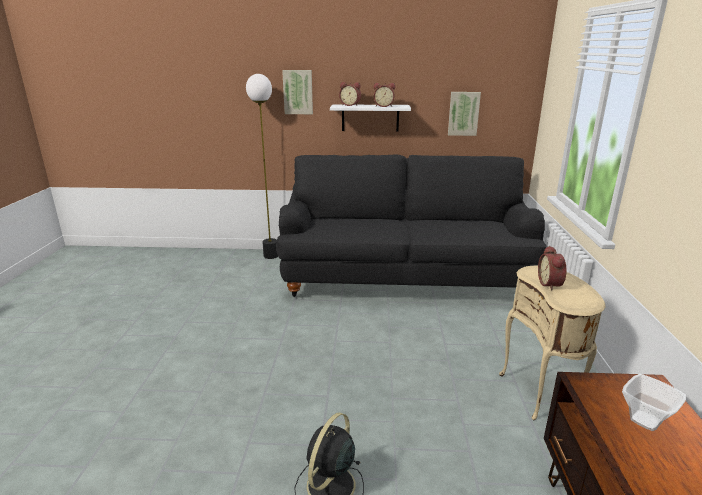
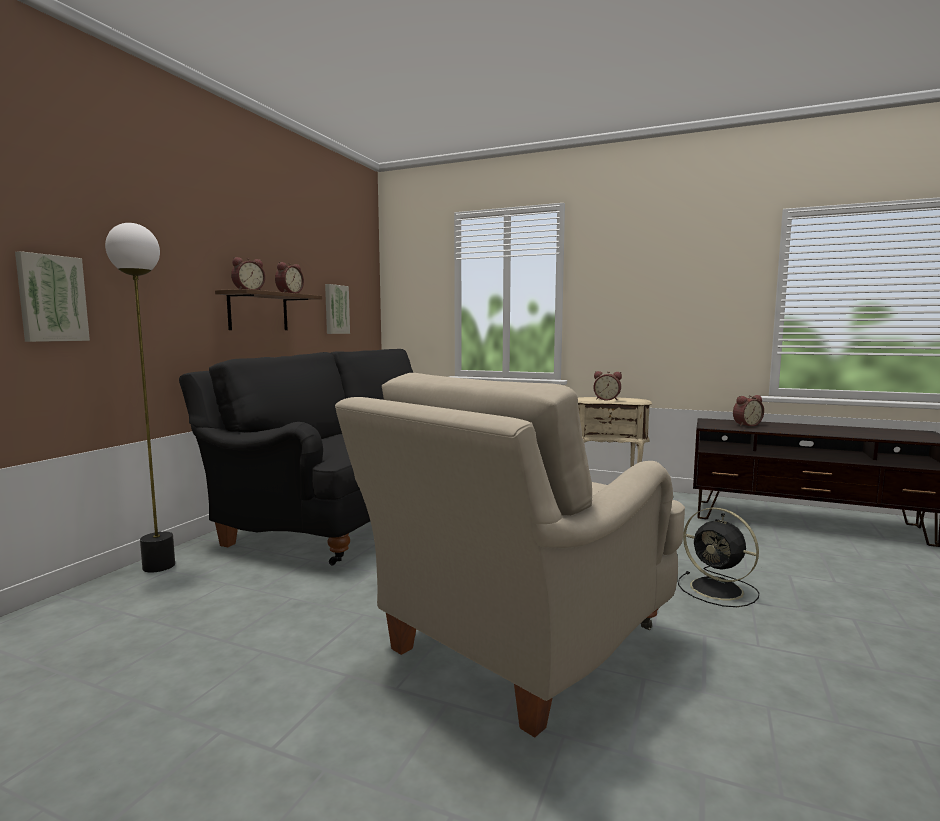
camera: 70 degrees left, 15 degrees down
picture [282,70,313,114] -> picture moved to [15,251,90,342]
white shelf [330,104,411,131] -> brown shelf [215,289,322,330]
bowl [622,374,686,431] -> alarm clock [733,395,764,426]
none -> beige armchair [335,373,685,737]

